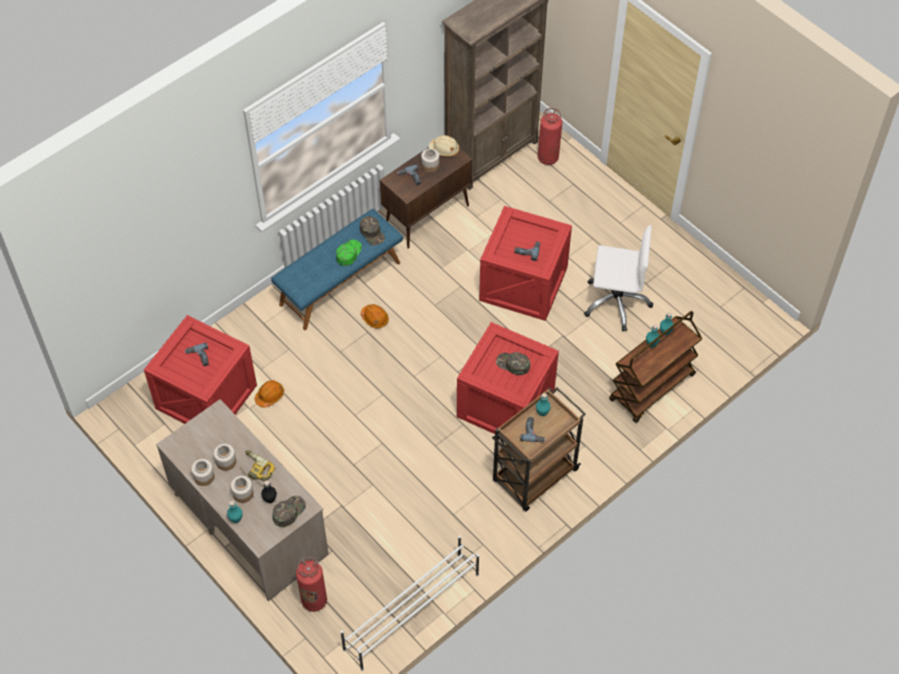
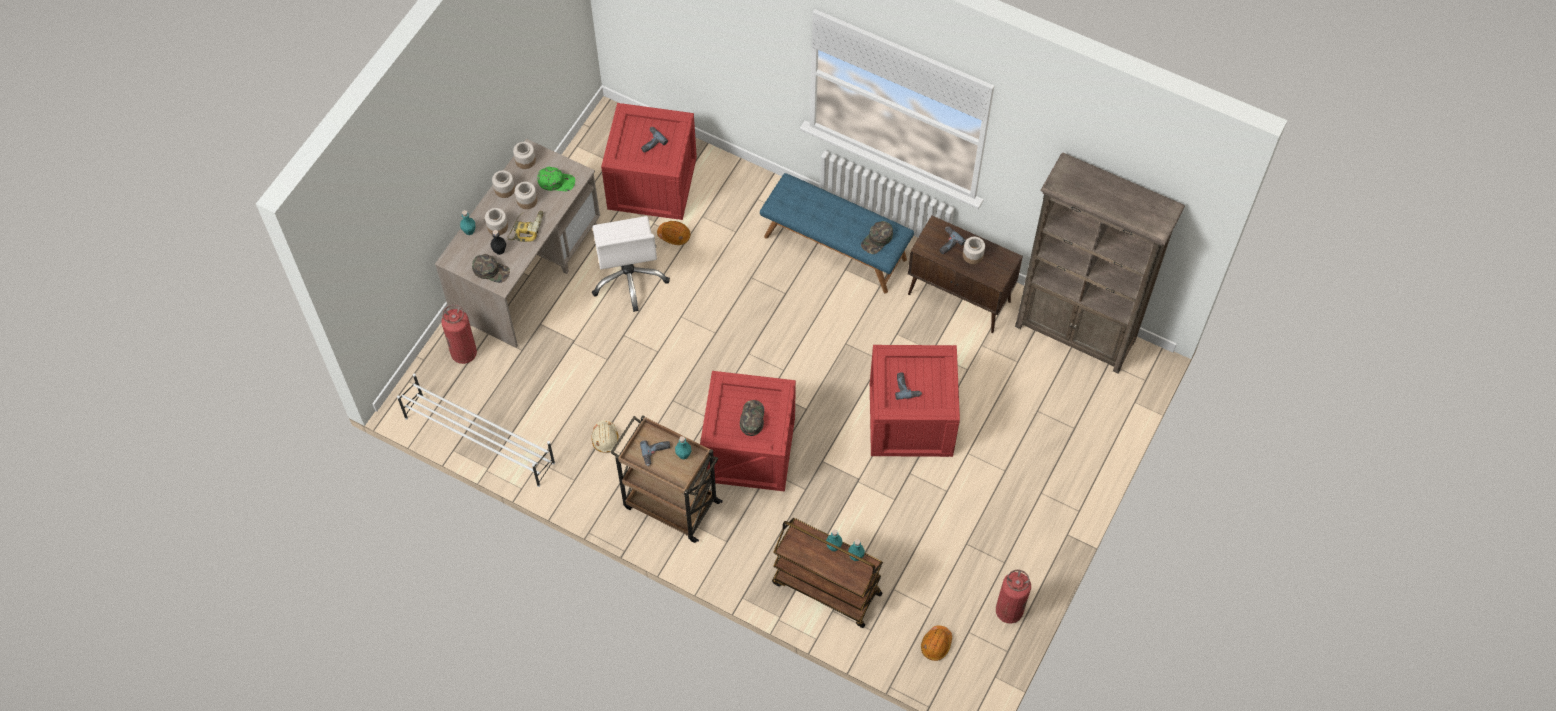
camera: 70 degrees right, 5 degrees up
green cap [336,240,362,266] -> green cap moved to [537,167,575,191]
orange hard hat [361,304,389,329] -> orange hard hat moved to [921,625,952,661]
beige hard hat [429,135,459,157] -> beige hard hat moved to [592,420,619,453]
fire extinguisher [538,108,563,165] -> fire extinguisher moved to [996,570,1031,624]
white office chair [584,225,653,331] -> white office chair moved to [592,216,670,312]
none -> jar [513,142,536,169]

